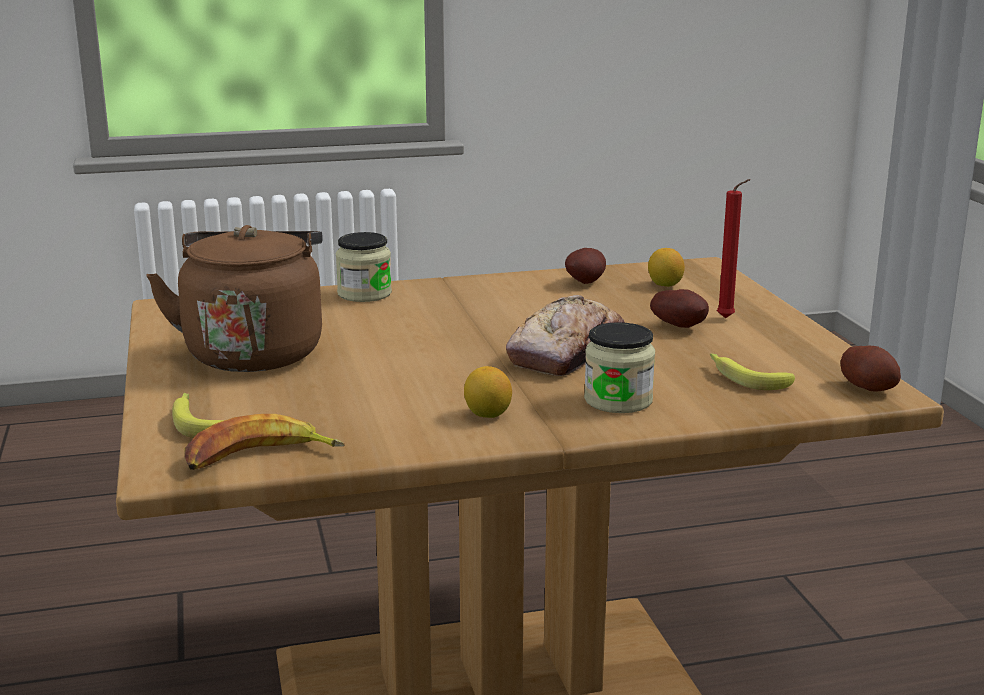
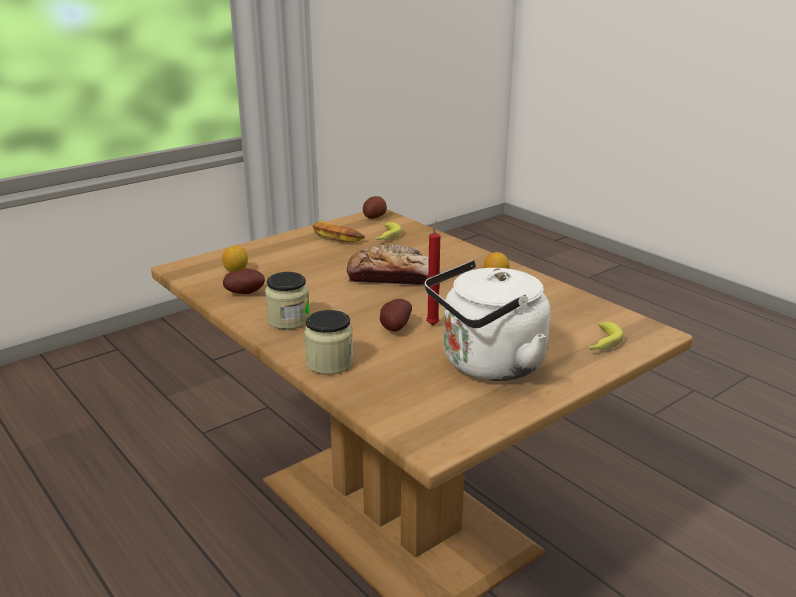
camera: 115 degrees left, 5 degrees up
brown kettle [146,225,323,372] -> white kettle [425,260,550,381]
banana [185,414,345,470] -> banana moved to [312,219,365,242]
jar [584,322,655,413] -> jar moved to [265,272,310,330]
potato [650,289,709,328] -> potato moved to [380,299,412,332]
red candle [717,179,751,318] -> red candle moved to [426,221,440,325]

